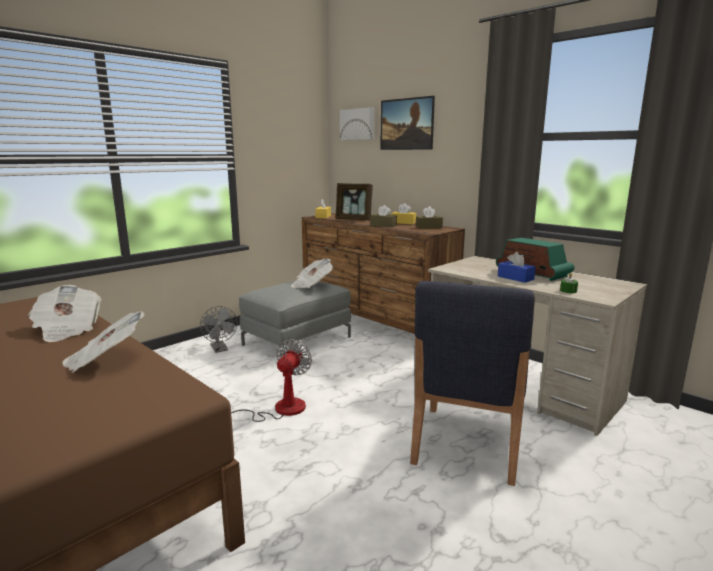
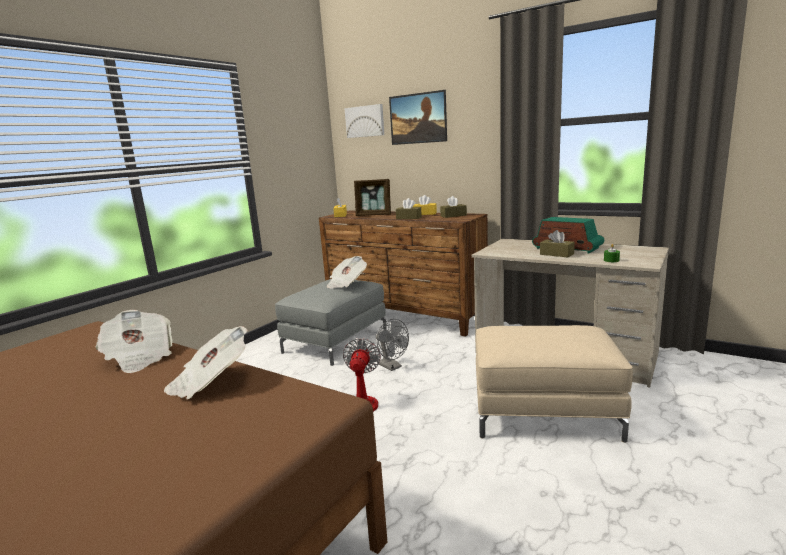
camera: 10 degrees left, 0 degrees up
grey fan [200,306,237,353] -> grey fan moved to [376,319,409,371]
blue chair [410,281,535,486] -> beige ottoman [476,325,633,443]
blue tissue box [498,252,536,283] -> brown tissue box [540,230,575,257]

